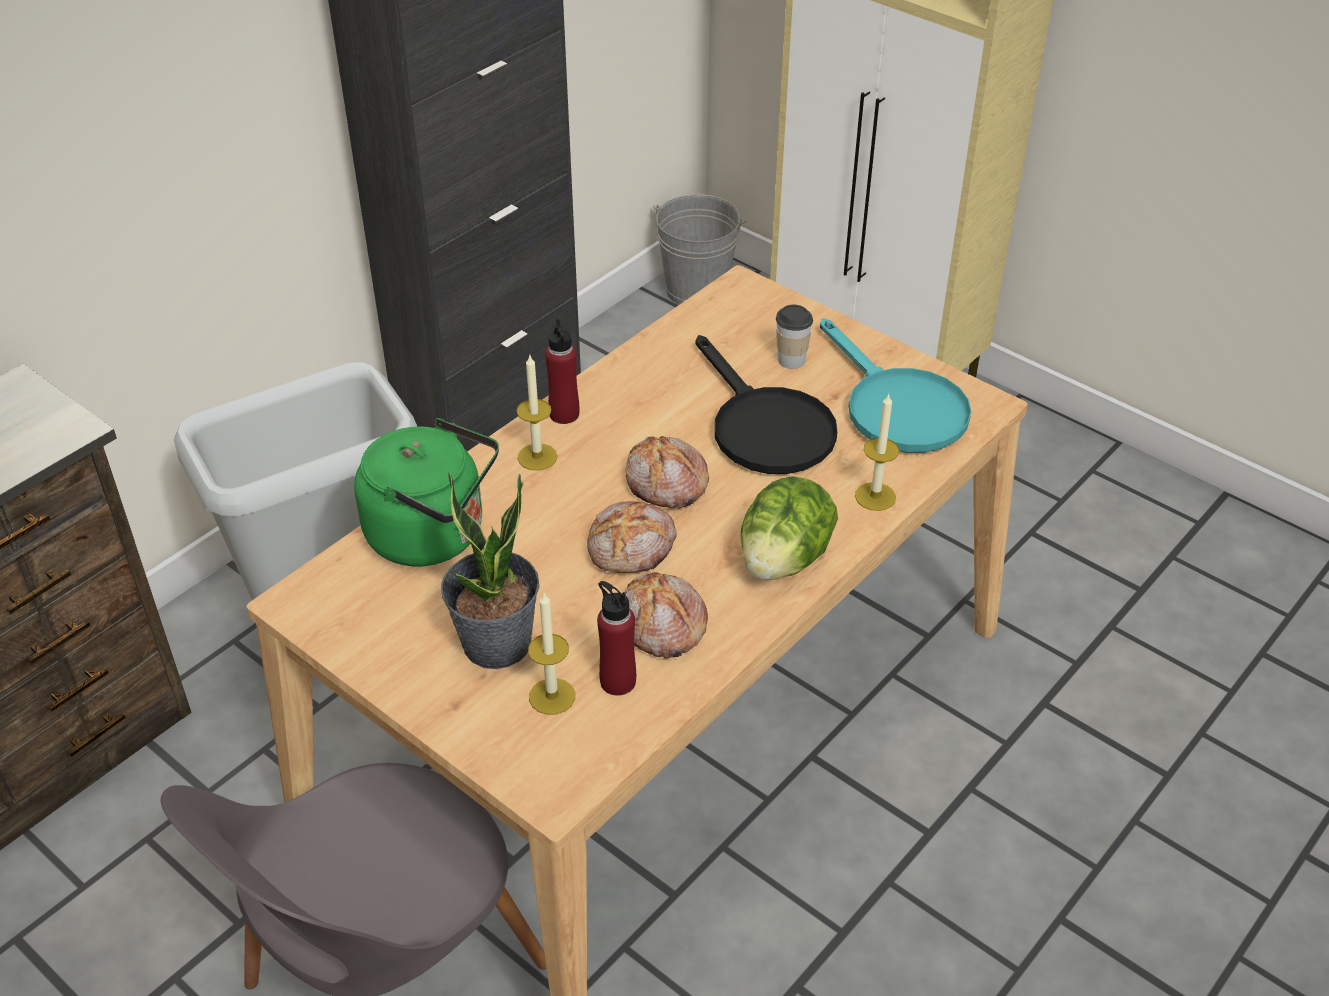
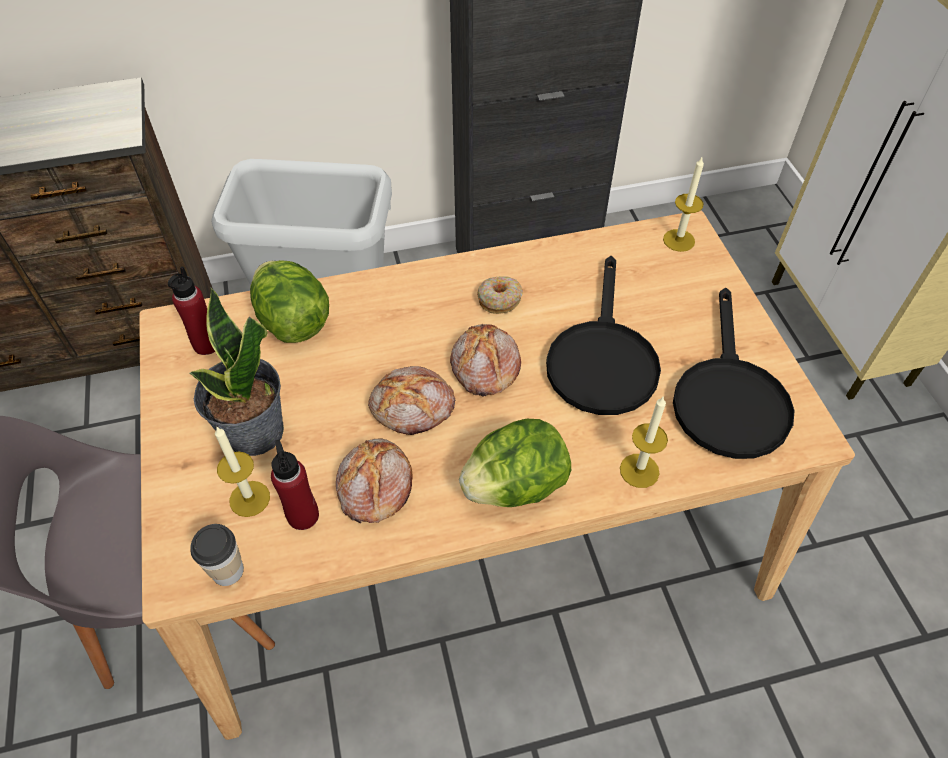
camera: 35 degrees right, 10 degrees up
green kettle [354,418,499,566] -> lettuce [250,260,329,343]
candle [517,356,558,471] -> candle moved to [663,157,704,252]
red bottle [545,318,579,424] -> red bottle moved to [168,267,215,355]
grey bucket [653,194,746,305] -> none
cup [776,305,813,369] -> cup moved to [190,524,244,586]
turquoise frying pan [820,318,971,453] -> black frying pan [673,288,795,459]
none -> donut [477,276,523,314]

